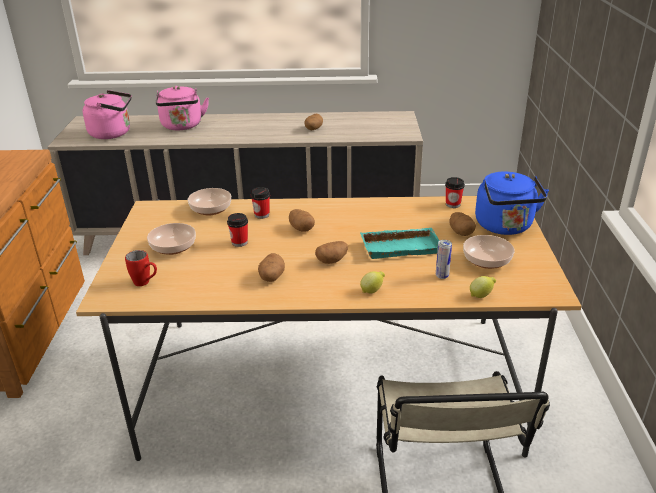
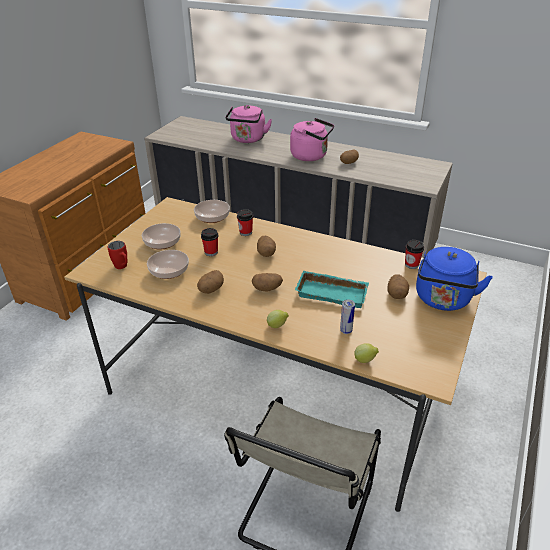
camera: 25 degrees right, 5 degrees up
pink kettle [83,90,132,139] -> pink kettle moved to [290,118,334,161]
bowl [463,235,515,269] -> bowl moved to [147,250,189,279]

